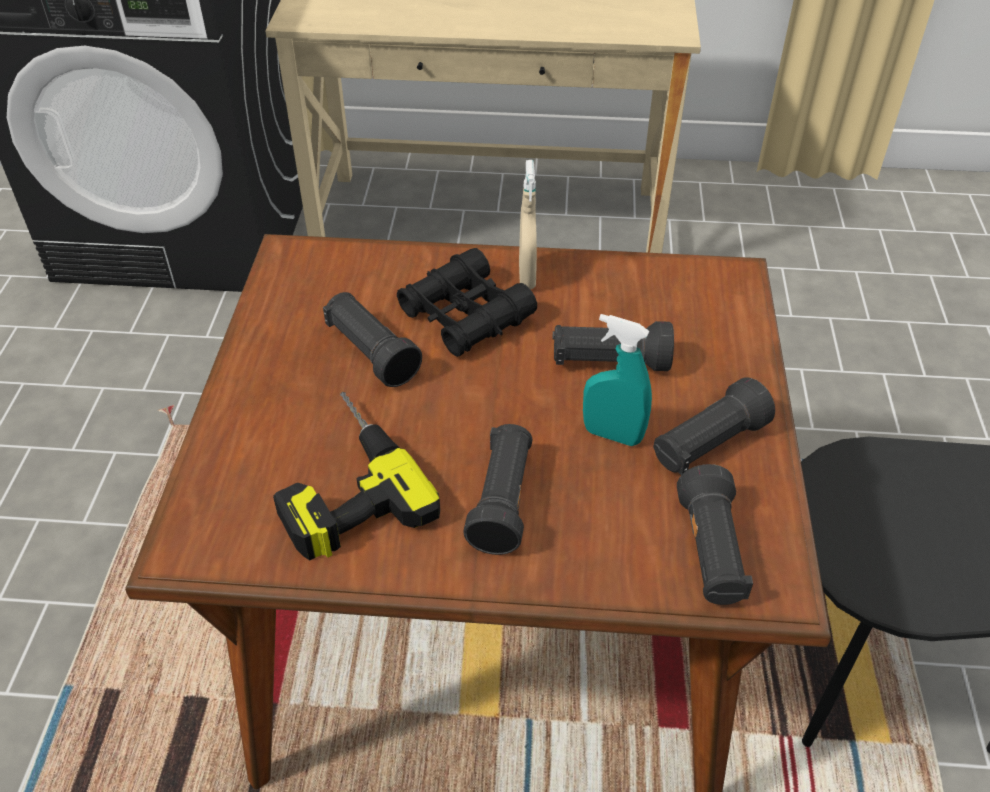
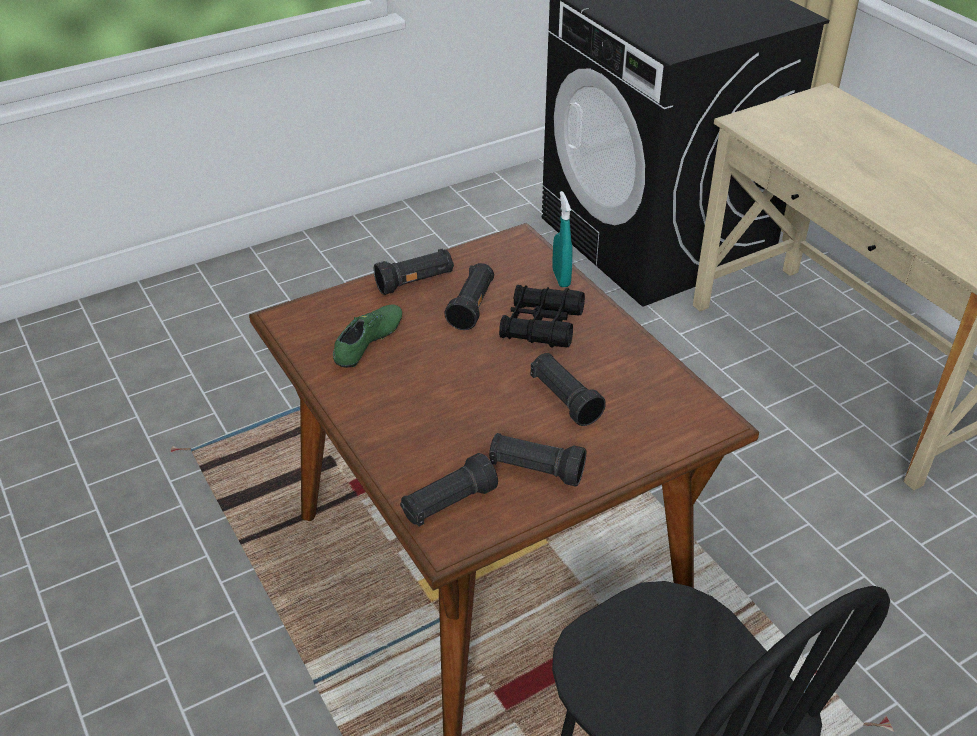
camera: 55 degrees right, 5 degrees down
power drill [273,391,440,561] -> green shoe [333,305,402,368]
black flashlight [463,424,532,555] -> black flashlight moved to [374,248,454,295]
beige spray bottle [519,160,537,289] -> none
turquoise spray bottle [583,314,652,446] -> turquoise spray bottle moved to [552,191,573,287]

